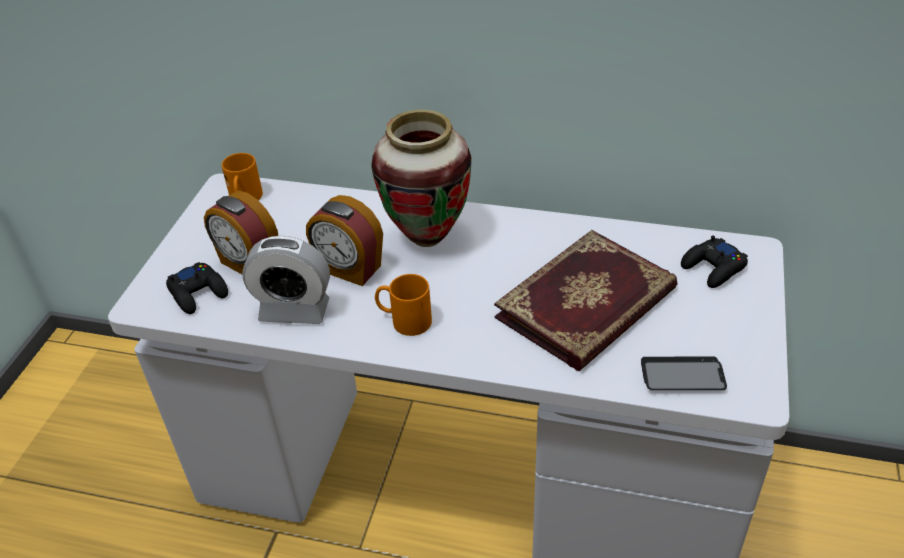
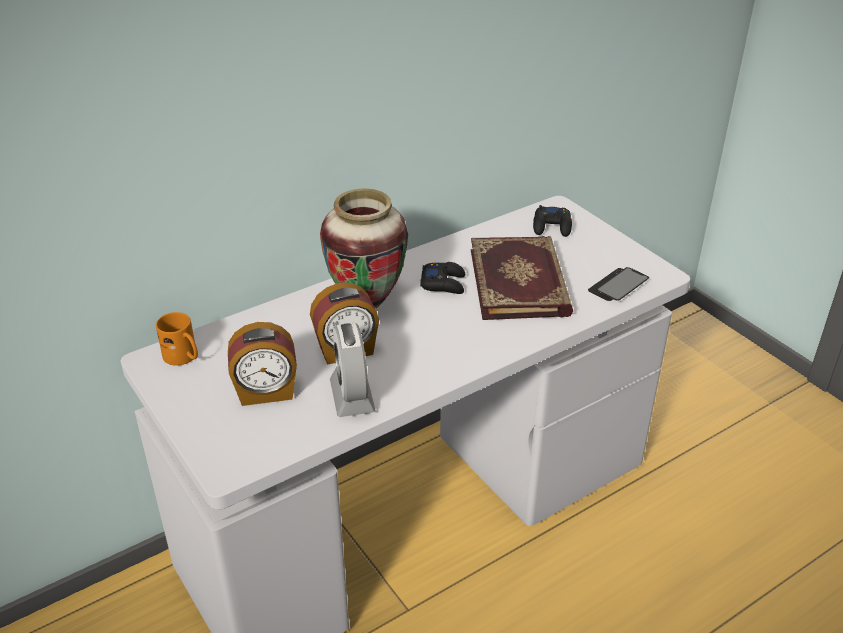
camera: 50 degrees left, 5 degrees down
black game controller [166,262,228,314] -> black game controller moved to [420,262,465,294]
alarm clock [242,236,330,324] -> alarm clock turned 120 degrees clockwise [330,323,376,417]
orange mug [375,274,432,336] -> none

